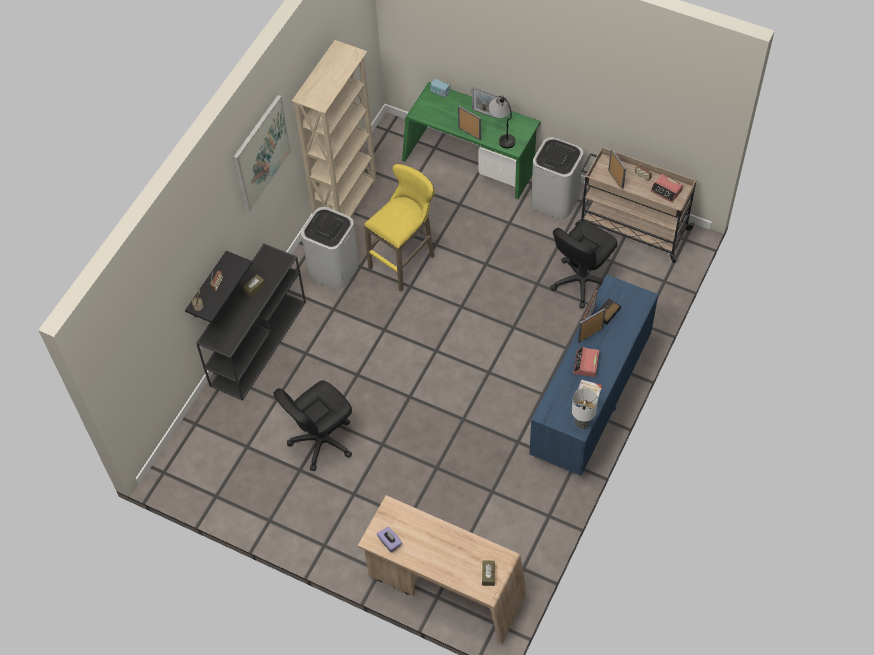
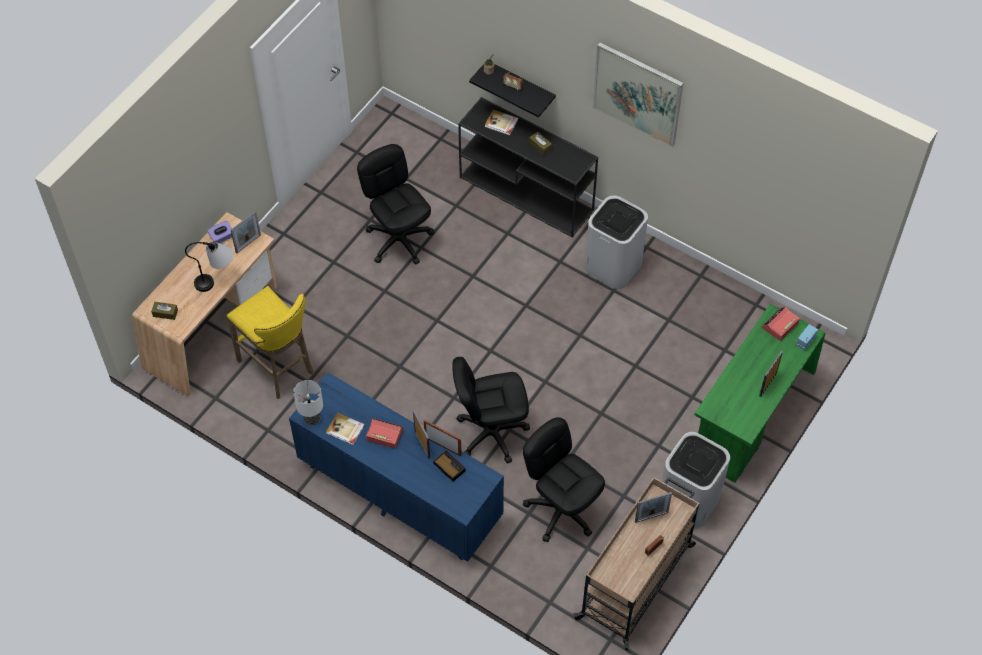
camera: 95 degrees right, 0 degrees up
beige bookcase [292,40,377,217] -> none
yellow stool [364,164,435,292] -> yellow stool moved to [226,286,313,399]
picture frame [458,106,481,140] -> picture frame moved to [231,211,261,253]
table lamp [489,95,515,149] -> table lamp moved to [185,241,233,292]
alarm clock [651,174,683,203] -> alarm clock moved to [761,307,800,341]
none -> black office chair [452,357,530,463]
none -> book [485,110,519,135]

